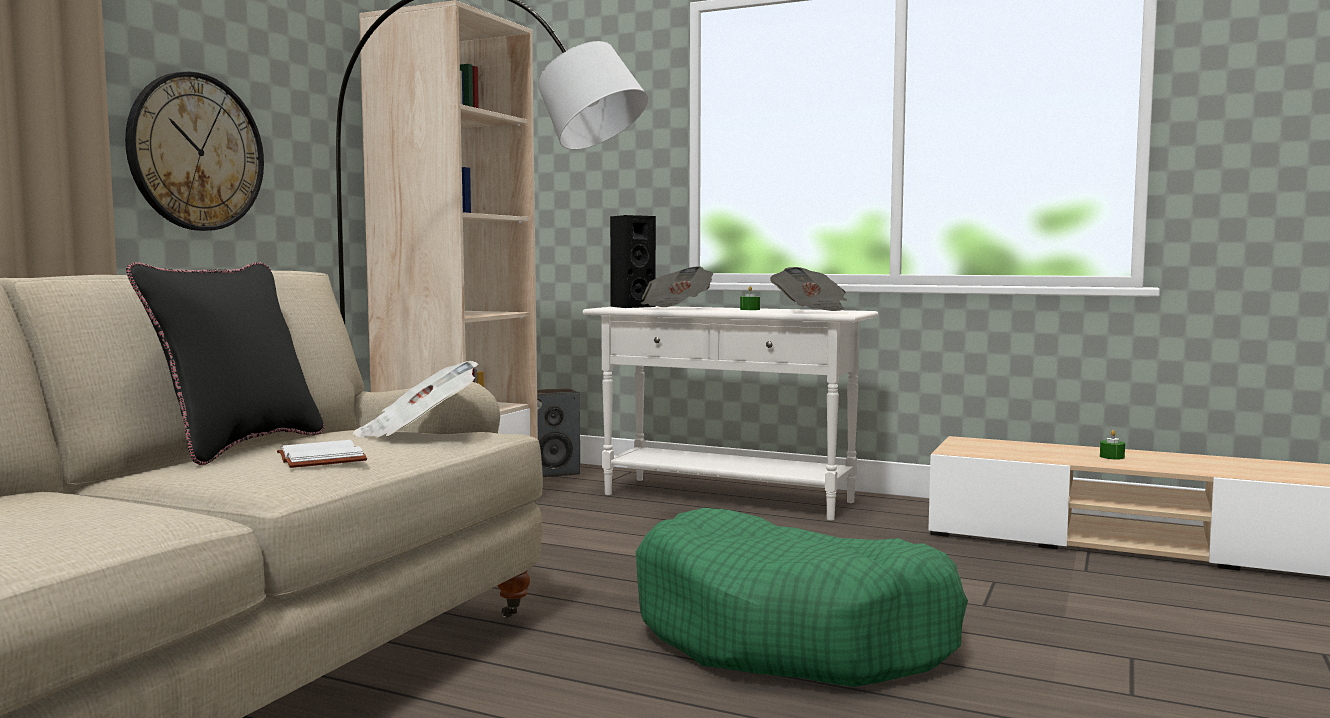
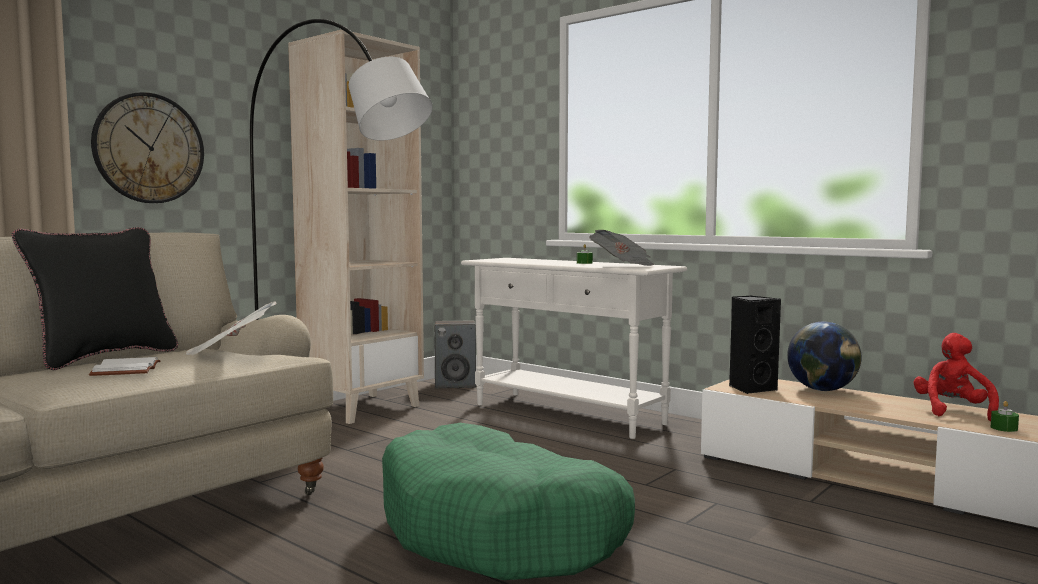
camera: 15 degrees right, 0 degrees up
black speaker [610,215,656,308] -> black speaker moved to [729,296,781,394]
newspaper [641,266,713,307] -> none
green candle [1100,430,1125,459] -> green candle moved to [991,401,1019,432]
none -> globe [787,322,862,391]
none -> red plush toy [913,333,999,421]

